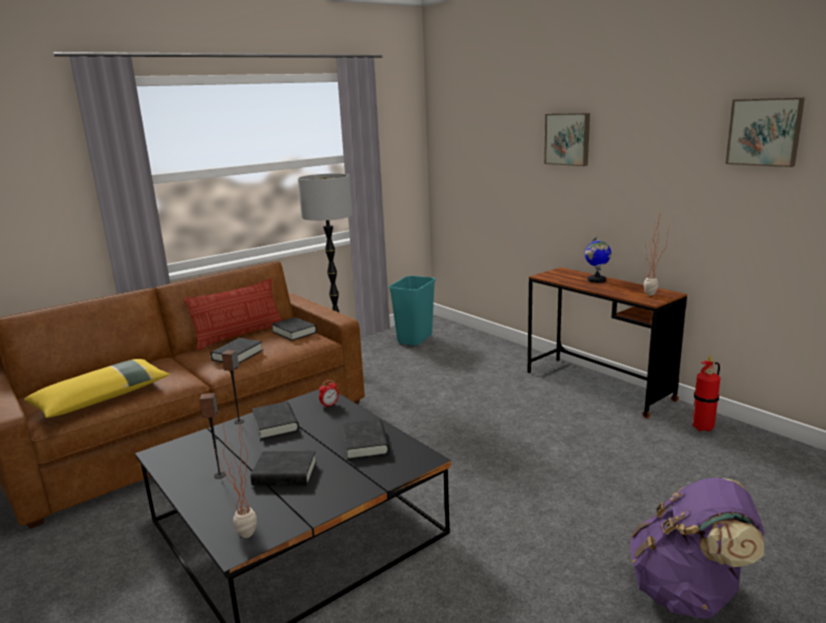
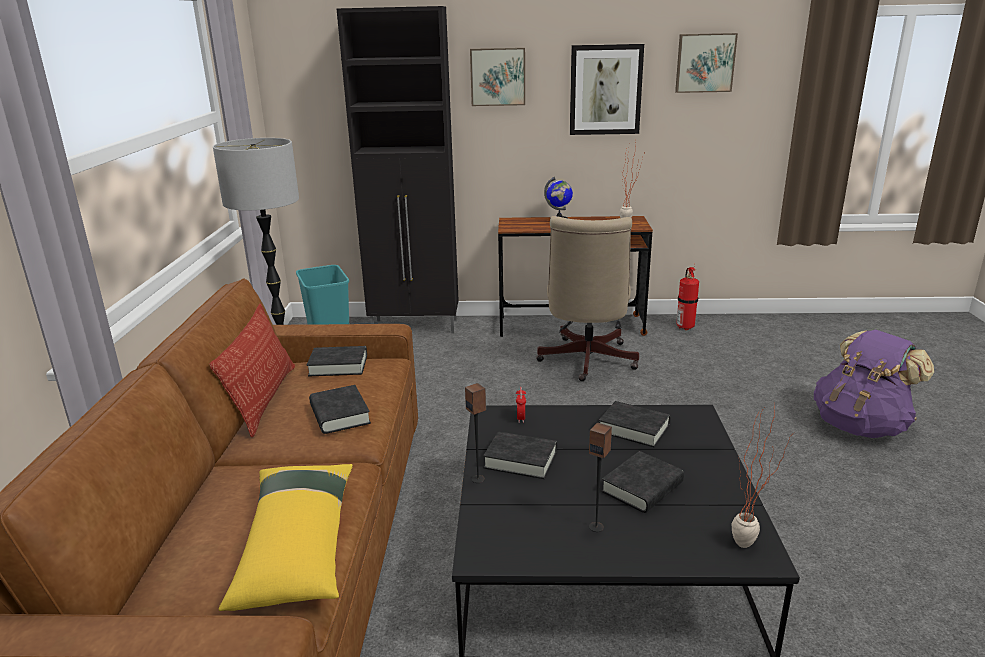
camera: 50 degrees left, 5 degrees up
none -> black cabinet [336,6,459,333]
none -> beige office chair [536,216,639,381]
none -> picture [570,44,644,135]

